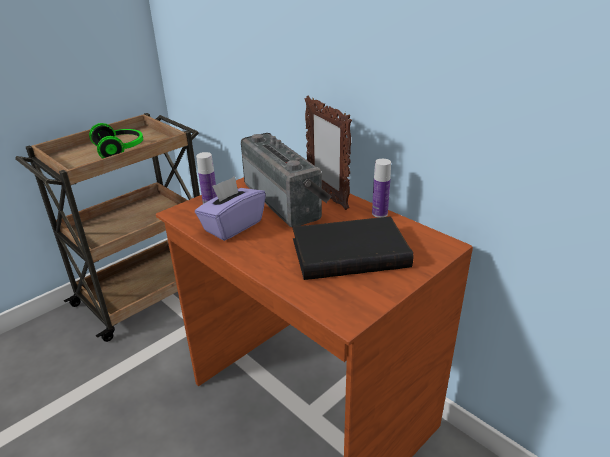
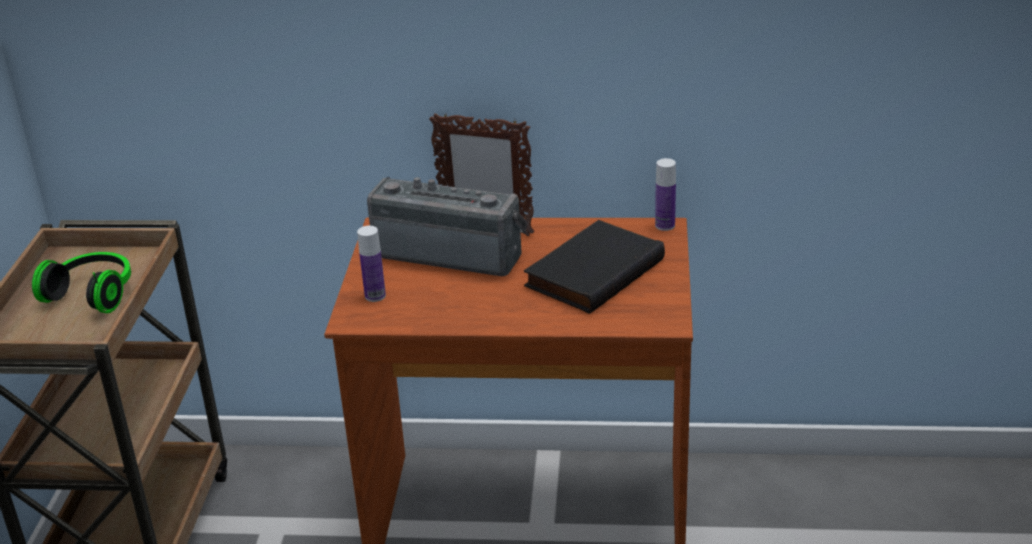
camera: 40 degrees left, 0 degrees up
purple tissue box [195,176,266,241] -> none
bottle [372,159,391,218] -> bottle moved to [655,158,676,231]

